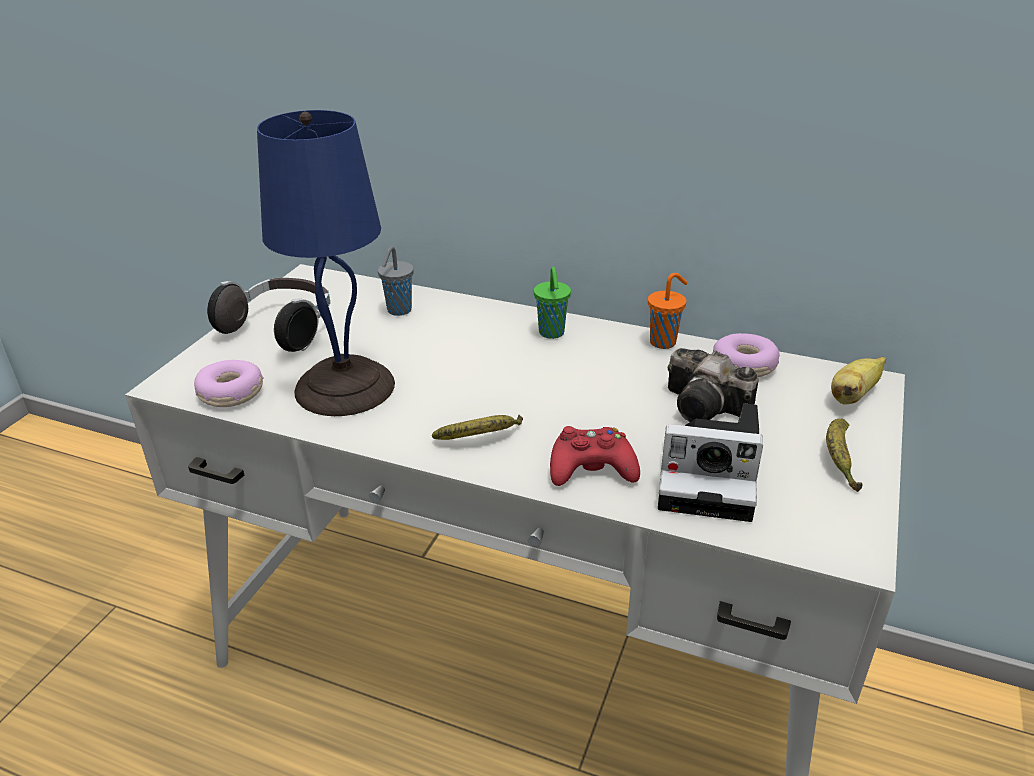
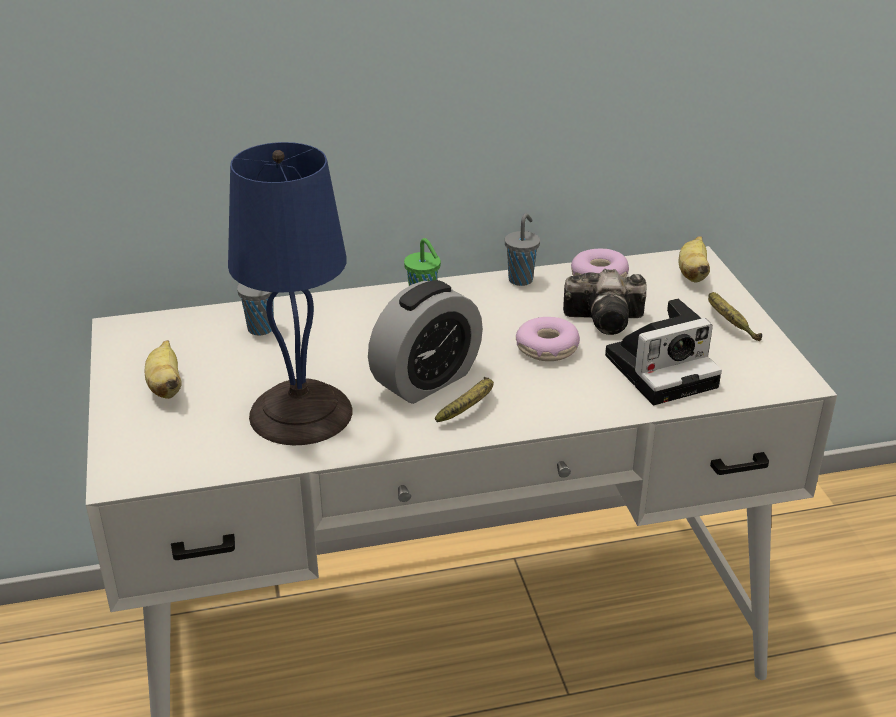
camera: 35 degrees left, 0 degrees up
donut [194,360,264,407] -> donut moved to [516,317,580,361]
headphones [207,278,330,352] -> banana [145,340,182,399]
red game controller [550,426,640,486] -> none
orange cup [648,273,688,349] -> grey cup [505,213,540,286]
none -> alarm clock [368,280,483,404]

